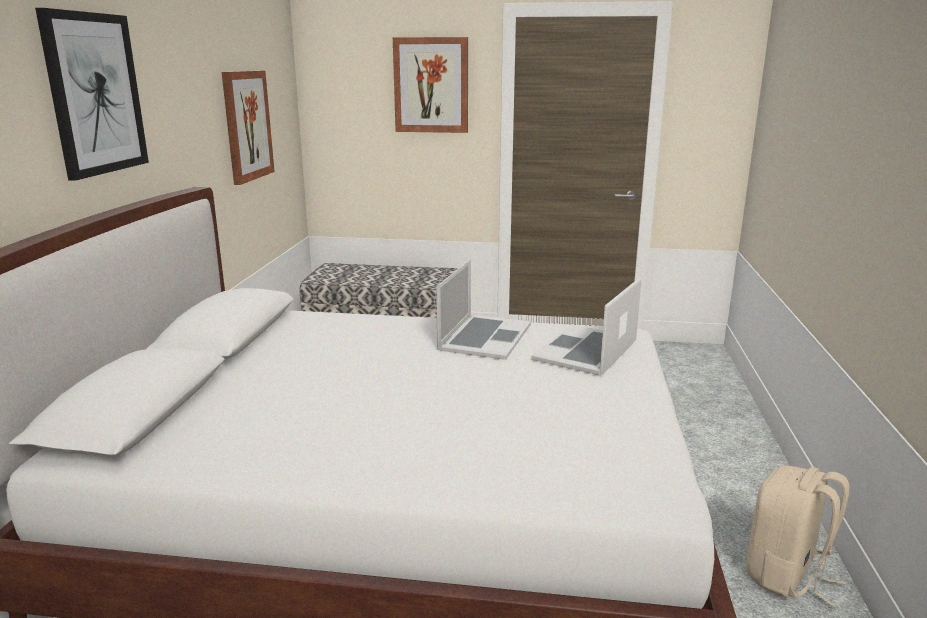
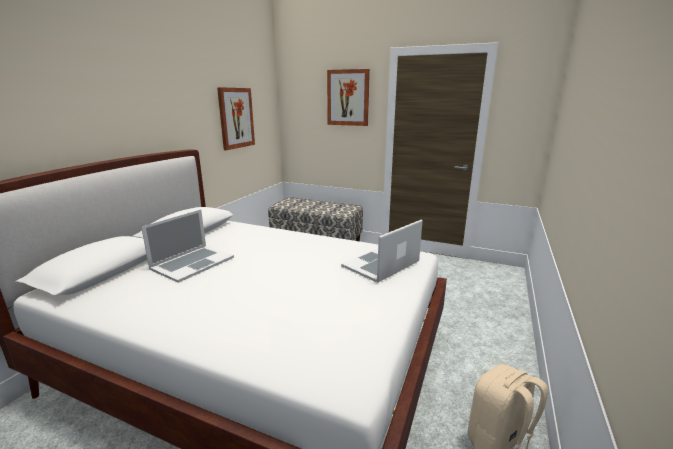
camera: 15 degrees right, 0 degrees up
picture [35,8,149,181] -> none
laptop [436,259,531,360] -> laptop moved to [141,209,234,283]

